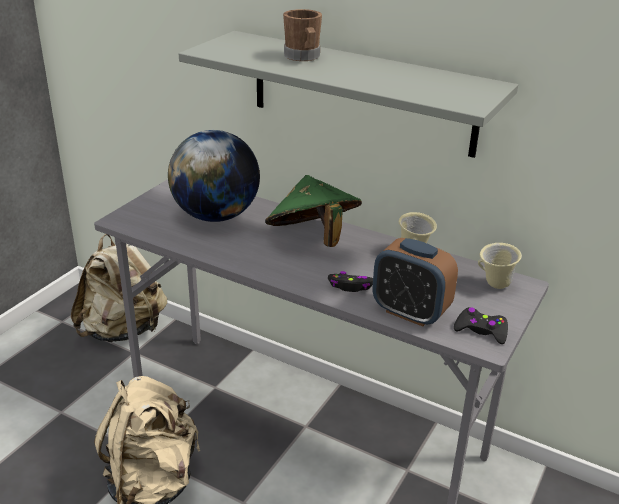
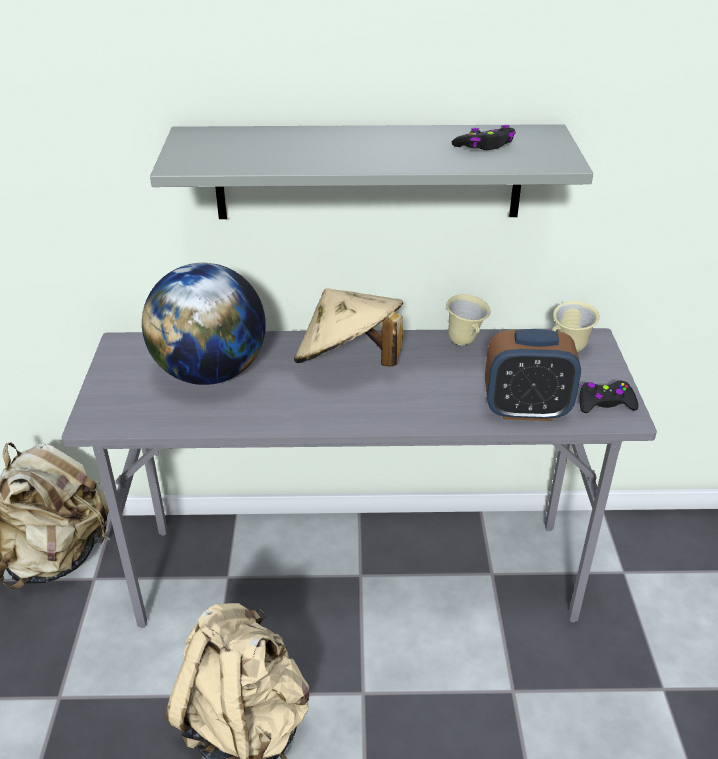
camera: 30 degrees left, 5 degrees up
green hat [265,175,362,247] -> beige hat [294,288,403,366]
brown mug [283,9,322,61] -> none
black game controller [328,271,373,292] -> black game controller moved to [452,125,516,150]

